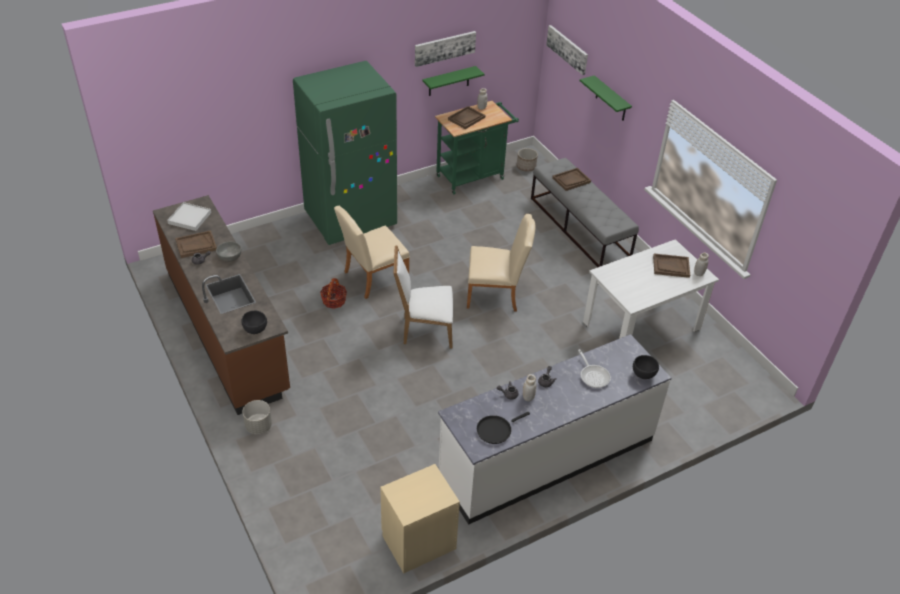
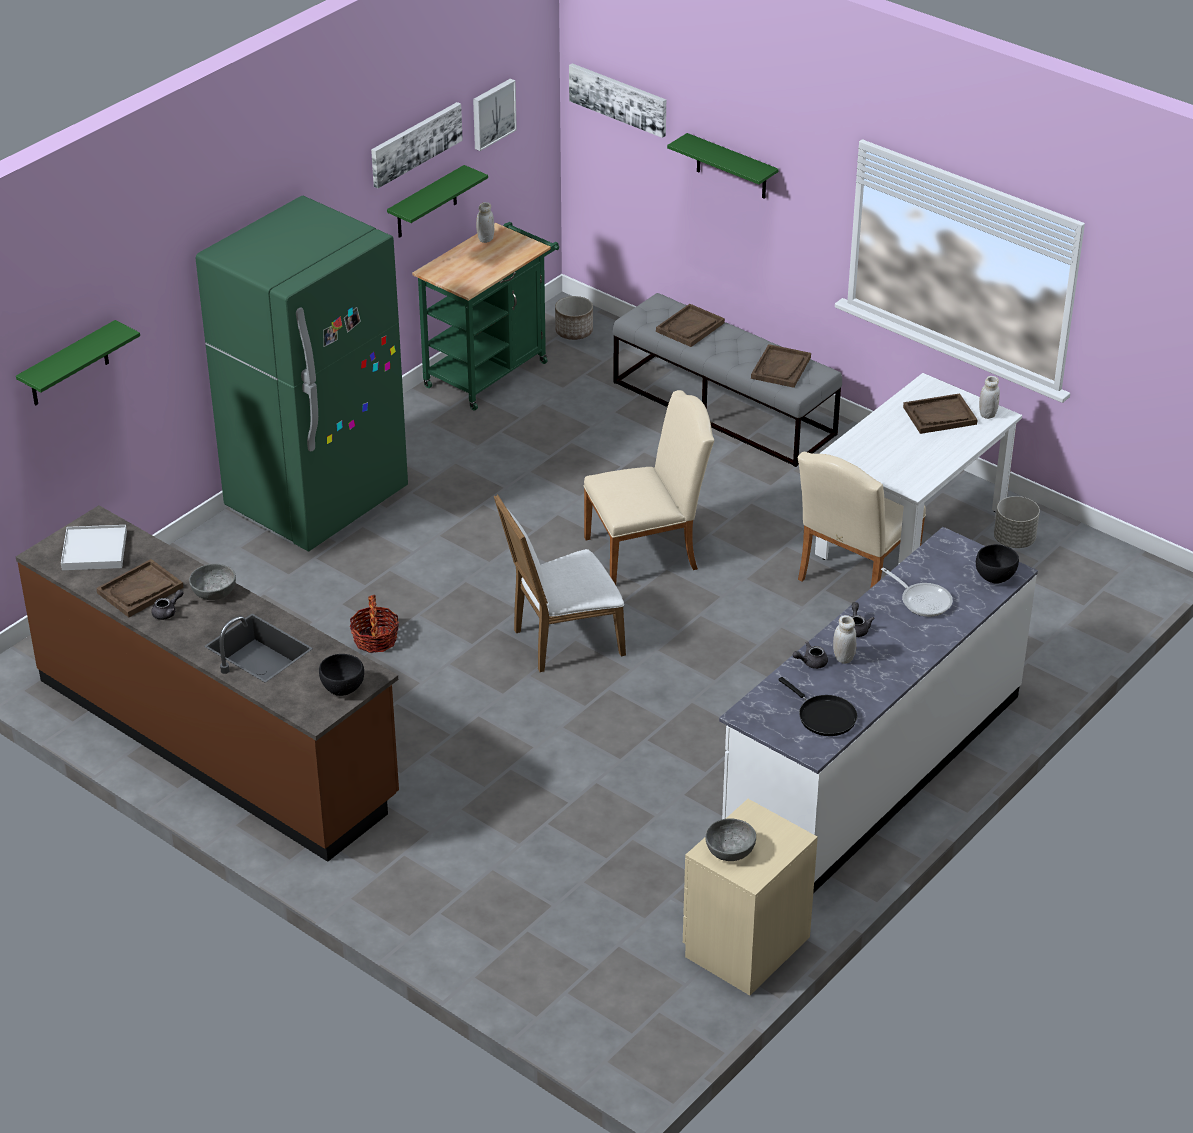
camera: 20 degrees left, 5 degrees down
grey planter [243,400,272,435] -> grey planter moved to [994,496,1040,548]
beige chair [334,206,410,299] -> beige chair moved to [798,452,926,588]
brown tray [448,106,485,129] -> brown tray moved to [751,344,811,388]
black frying pan [477,412,530,444] -> black frying pan turned 75 degrees counterclockwise [778,677,857,736]
none -> green shelf [16,320,140,406]
none -> picture [473,79,517,151]
none -> grey bowl [705,818,756,861]

